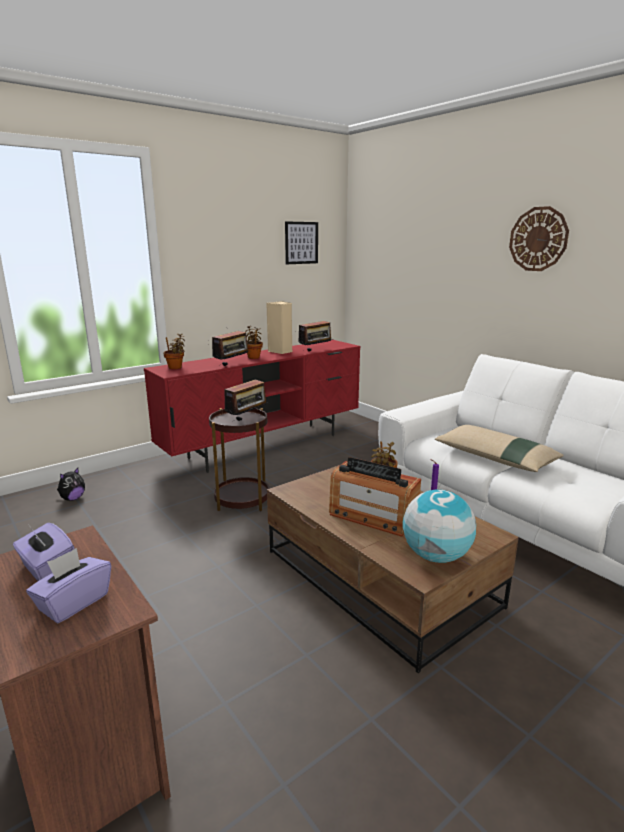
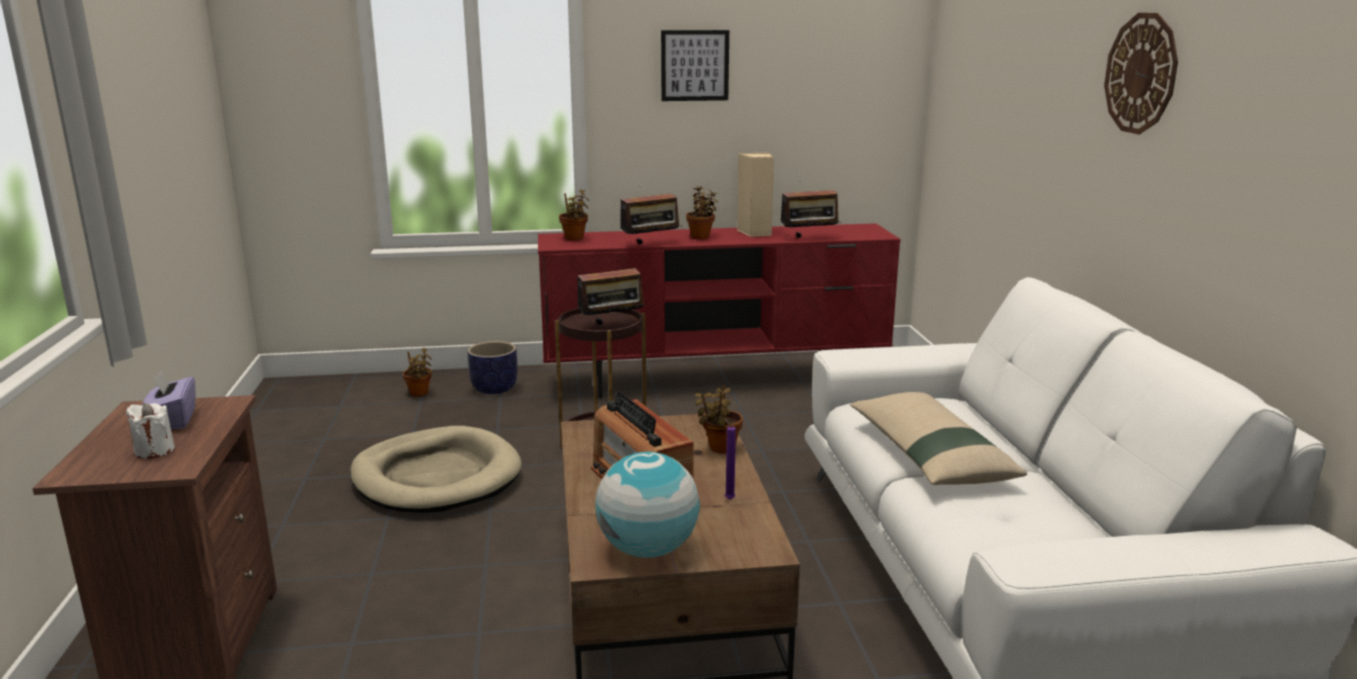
camera: 30 degrees right, 0 degrees up
purple tissue box [26,548,111,624] -> white candle [126,402,175,458]
plush toy [57,468,85,501] -> potted plant [403,348,432,397]
picture [285,221,318,264] -> picture moved to [661,30,729,101]
none -> beige dog bed [350,426,522,513]
none -> planter [468,341,518,394]

